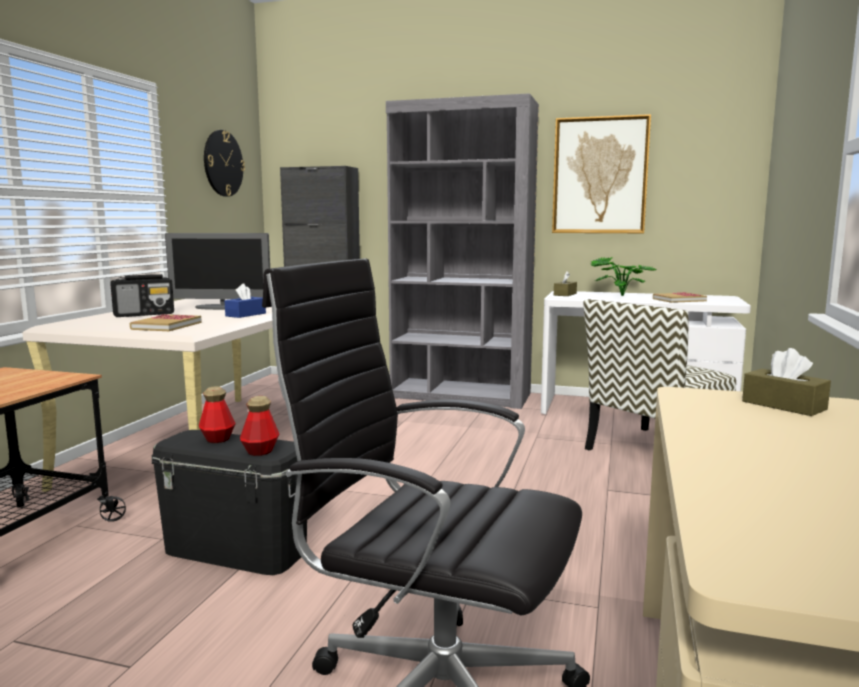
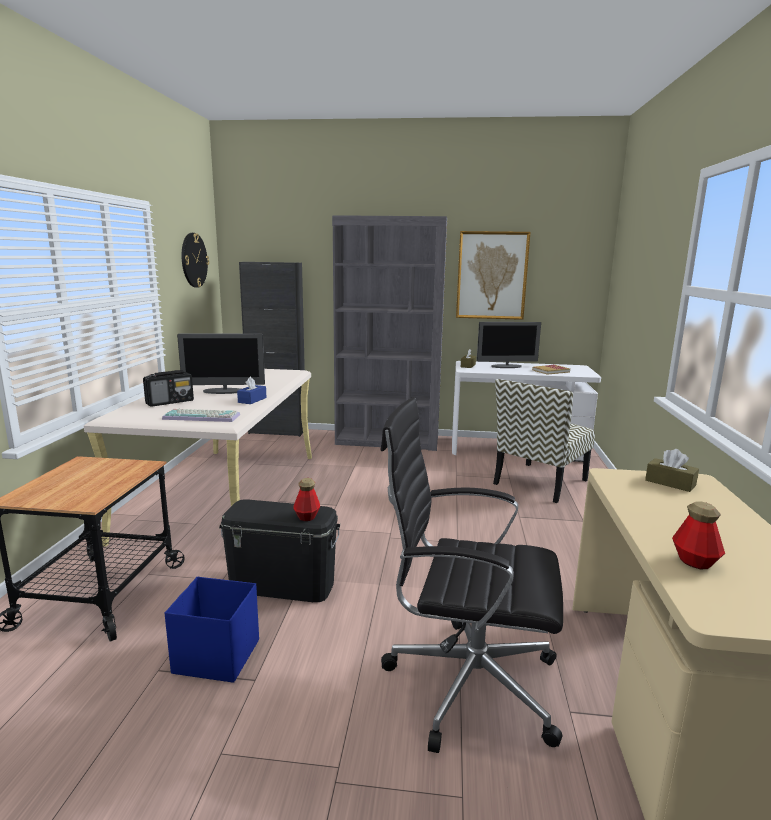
camera: 10 degrees left, 5 degrees up
book [130,314,202,331] -> keyboard [162,409,240,422]
bottle [199,386,236,443] -> bottle moved to [672,501,725,569]
potted plant [590,257,657,296] -> monitor [477,322,541,368]
none -> blue storage box [165,577,259,683]

